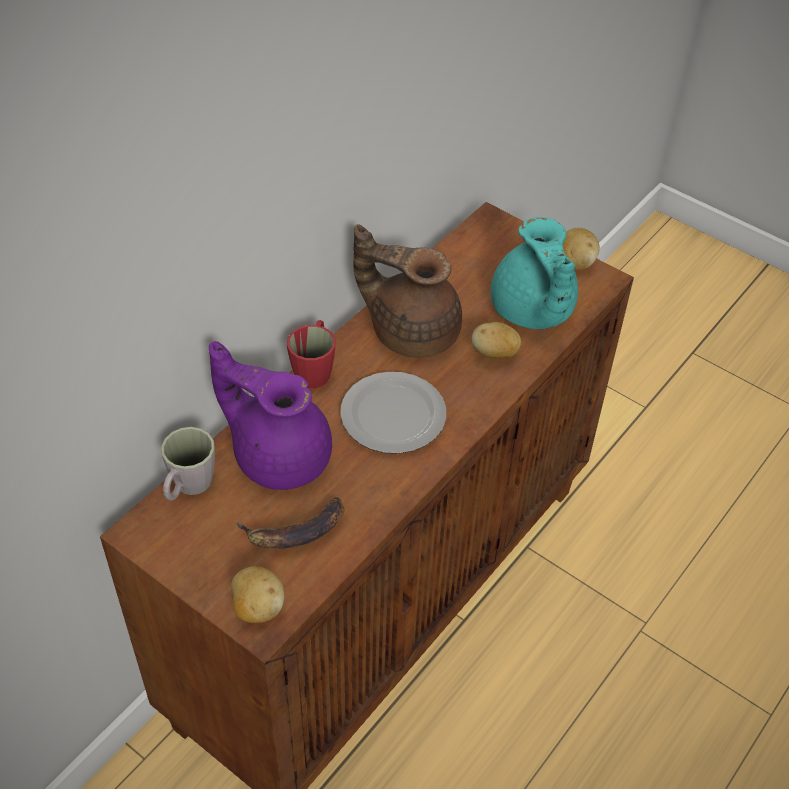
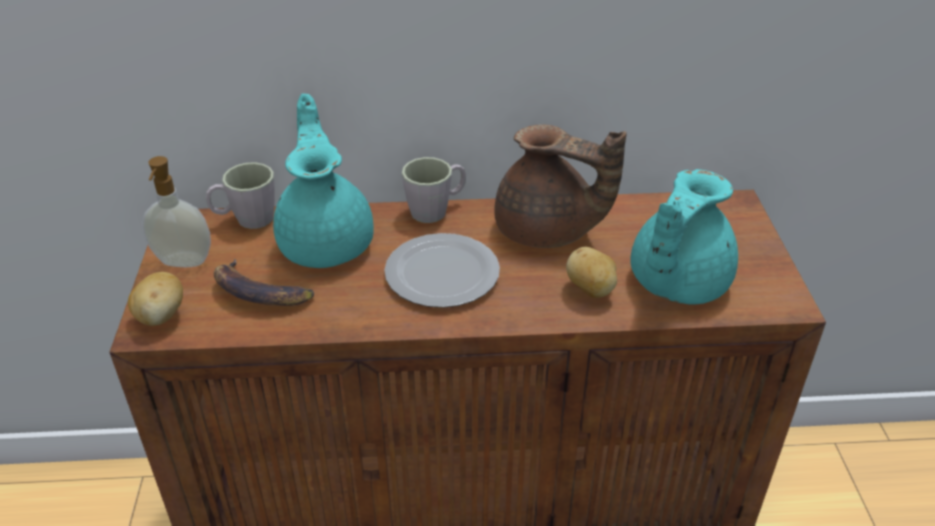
camera: 50 degrees right, 10 degrees down
purple teapot [209,341,332,490] -> turquoise teapot [273,94,374,268]
red mug [287,320,336,388] -> grey mug [402,157,466,223]
brown teapot [353,224,462,358] -> brown teapot turned 135 degrees clockwise [494,124,626,248]
potato [563,228,600,270] -> none
none -> soap dispenser [142,156,211,267]

